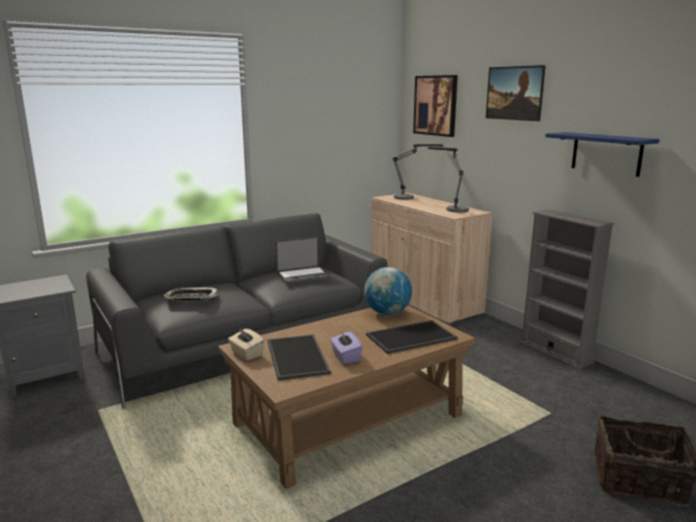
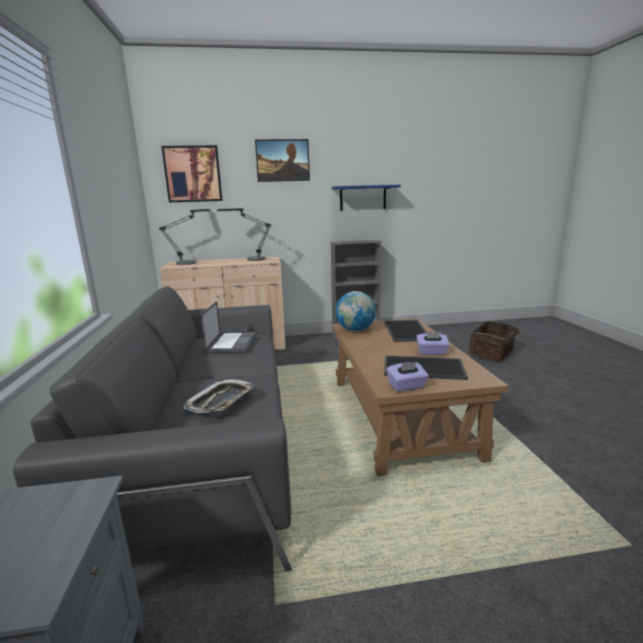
camera: 65 degrees left, 0 degrees up
beige tissue box [228,328,264,361] -> purple tissue box [386,362,429,392]

